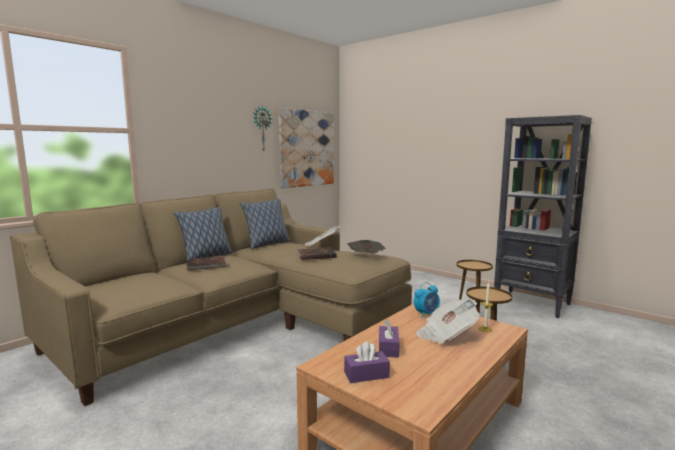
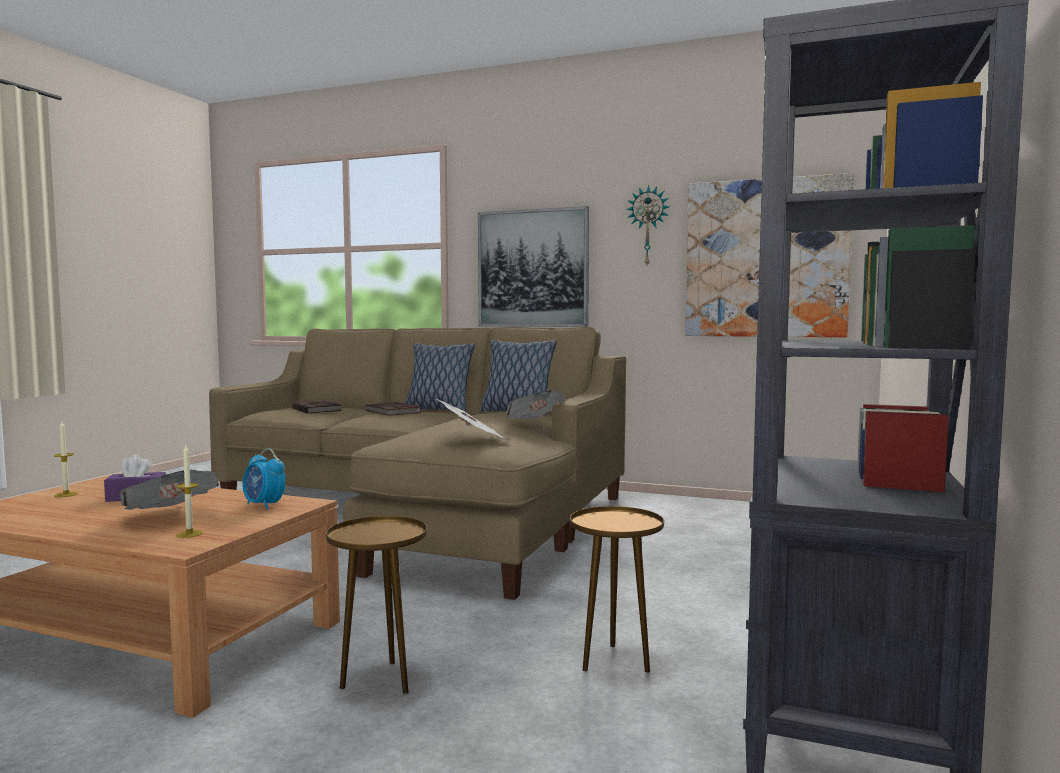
camera: 70 degrees right, 5 degrees down
brown book [296,247,337,260] -> brown book moved to [292,400,342,414]
purple tissue box [344,341,390,383] -> candle [54,422,78,497]
none -> picture [478,206,589,327]

